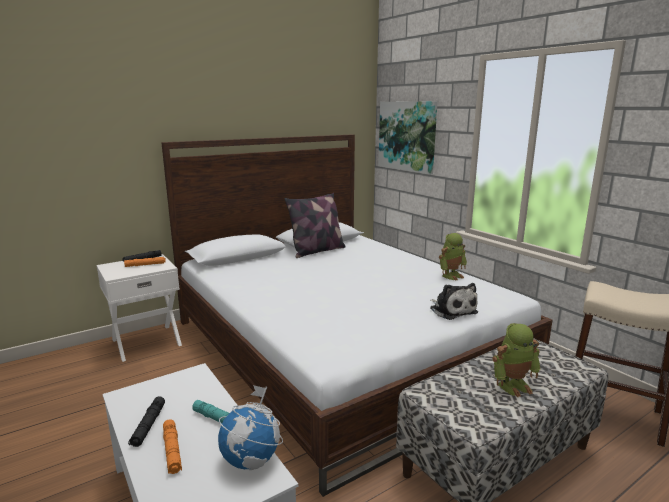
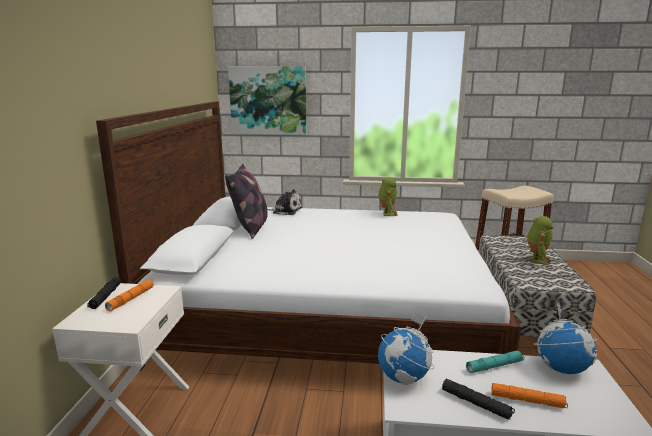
camera: 50 degrees left, 0 degrees up
plush toy [430,283,478,320] -> plush toy moved to [267,189,302,215]
none -> globe [378,312,434,385]

